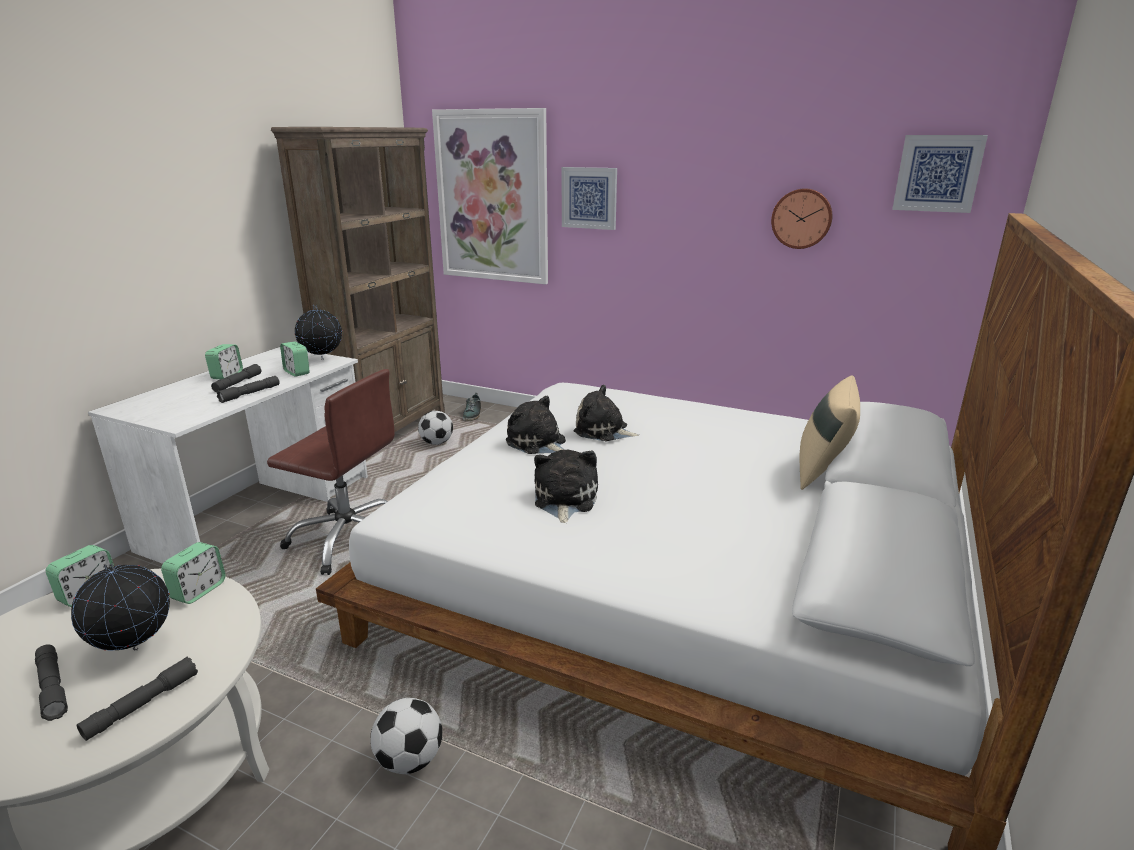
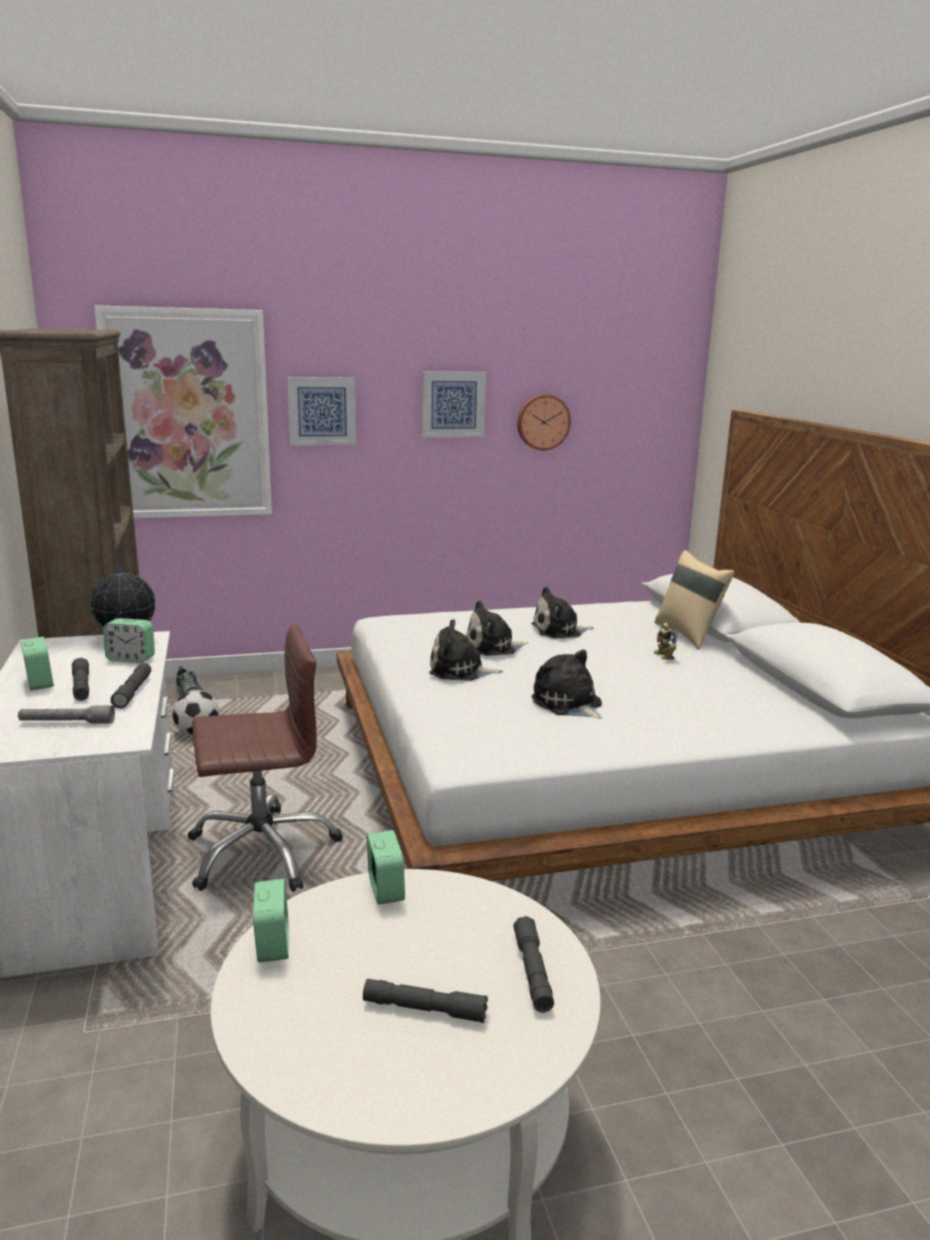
camera: 40 degrees left, 5 degrees down
globe [71,563,170,650] -> none
football [370,698,442,774] -> none
picture [892,135,988,213] -> picture moved to [422,371,486,437]
none -> grey flashlight [18,705,115,724]
none -> plush toy [531,586,594,638]
none -> toy robot [654,622,678,659]

